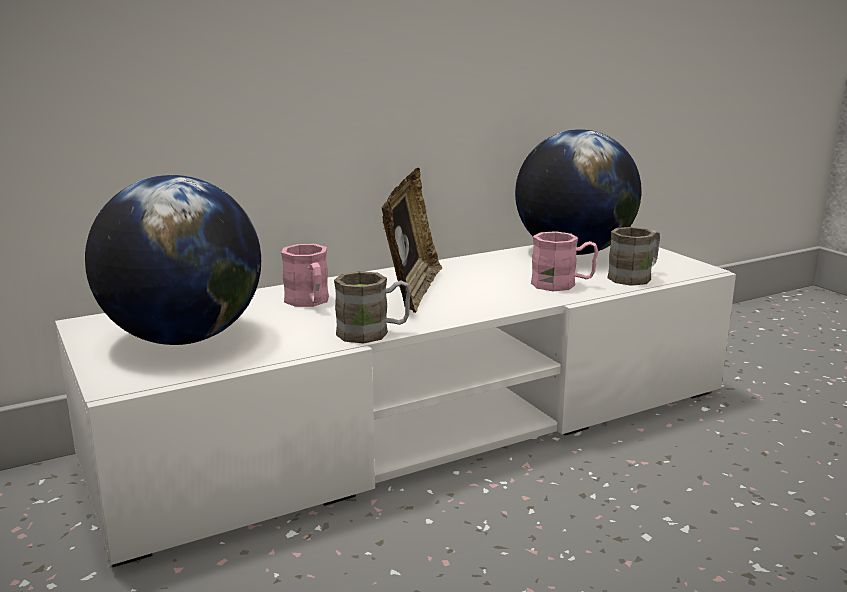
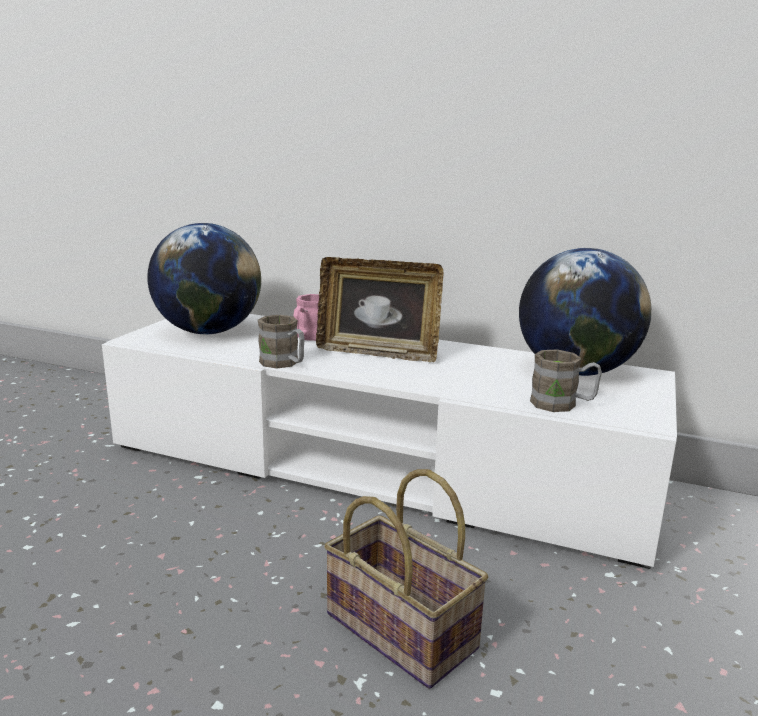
camera: 50 degrees right, 0 degrees up
picture frame [382,168,442,313] -> picture frame turned 45 degrees clockwise [316,257,444,362]
pink mug [531,231,598,291] -> none
none -> basket [324,469,488,689]

